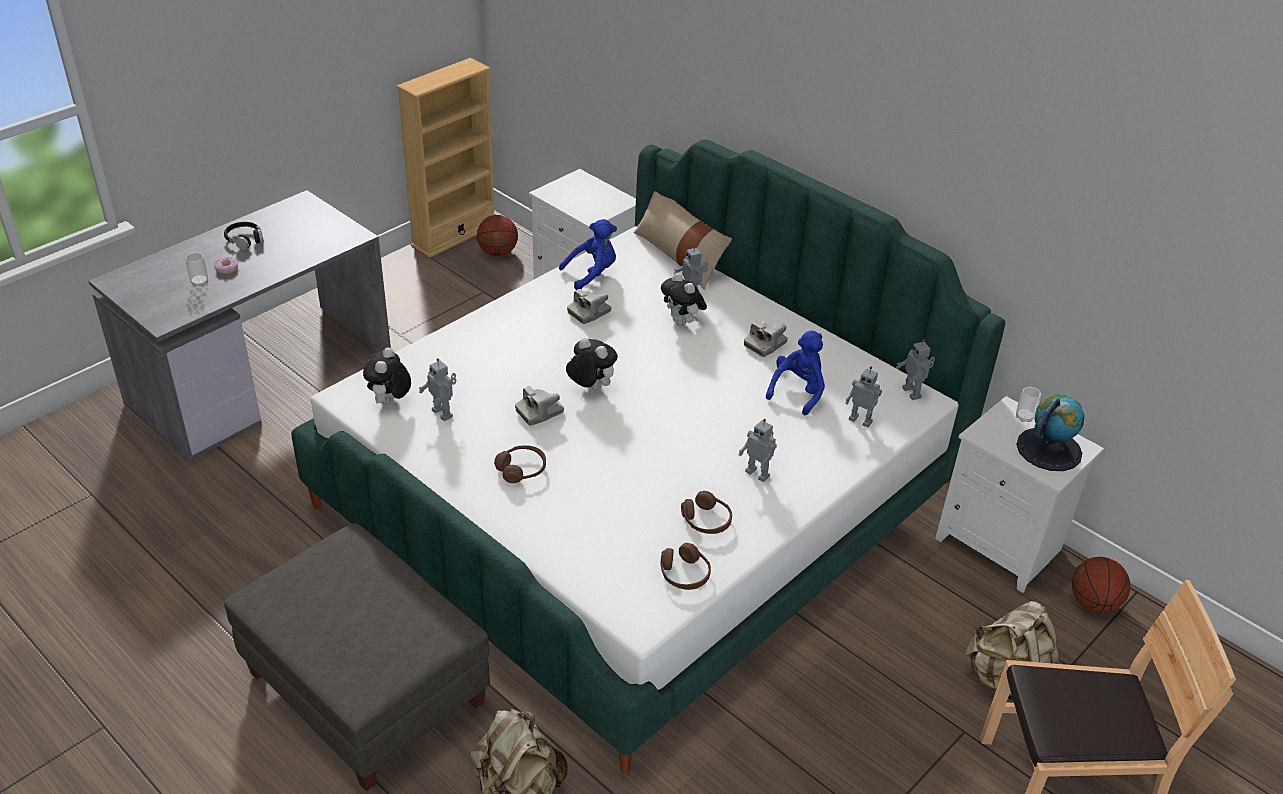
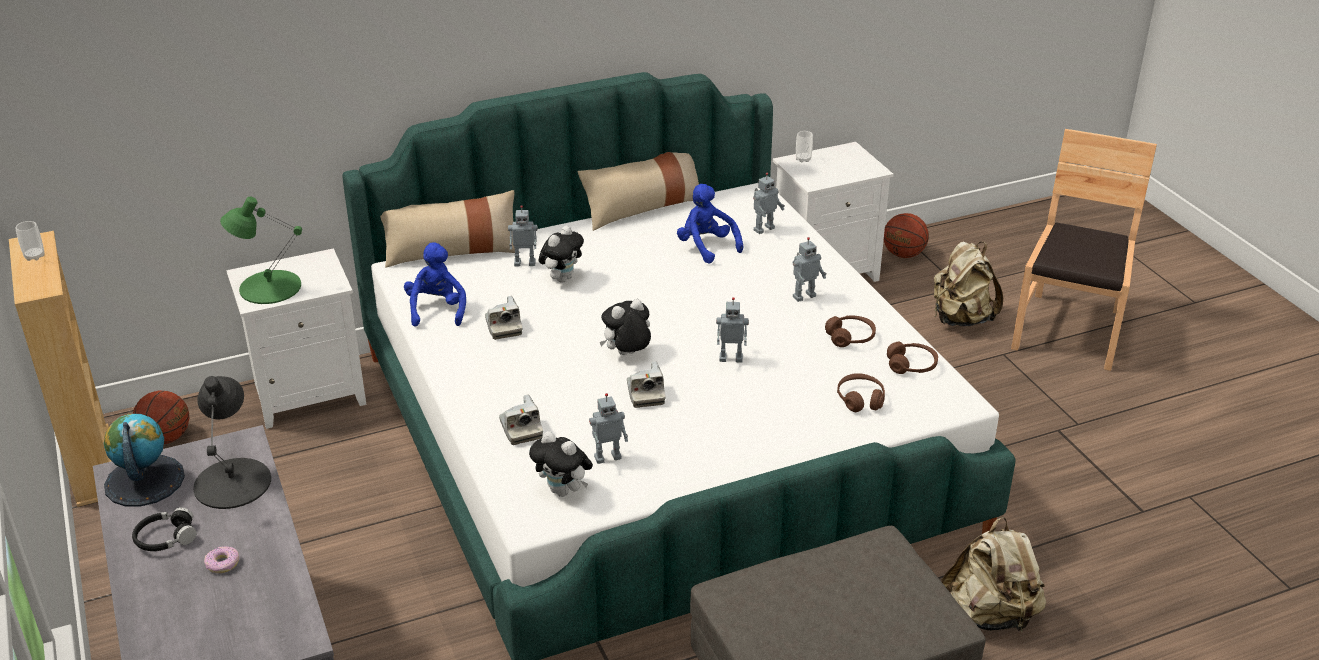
camera: 65 degrees left, 5 degrees down
cup [185,253,208,287] -> cup moved to [16,221,44,261]
brown headphones [494,445,546,483] -> brown headphones moved to [837,373,885,412]
plush toy [661,273,707,326] -> plush toy turned 45 degrees counterclockwise [539,226,584,283]
camera [744,321,788,357] -> camera moved to [499,395,543,445]
toy robot [896,339,935,400] -> toy robot moved to [716,297,749,362]
globe [1016,394,1084,471] -> globe moved to [104,414,185,507]
none -> black table lamp [193,376,271,509]
none -> green table lamp [220,197,302,304]
none -> beige pillow [578,152,699,231]

